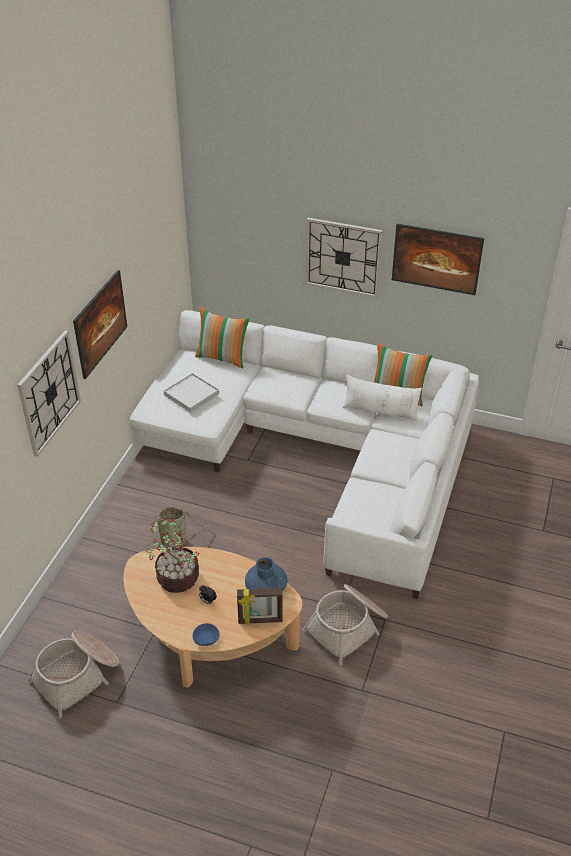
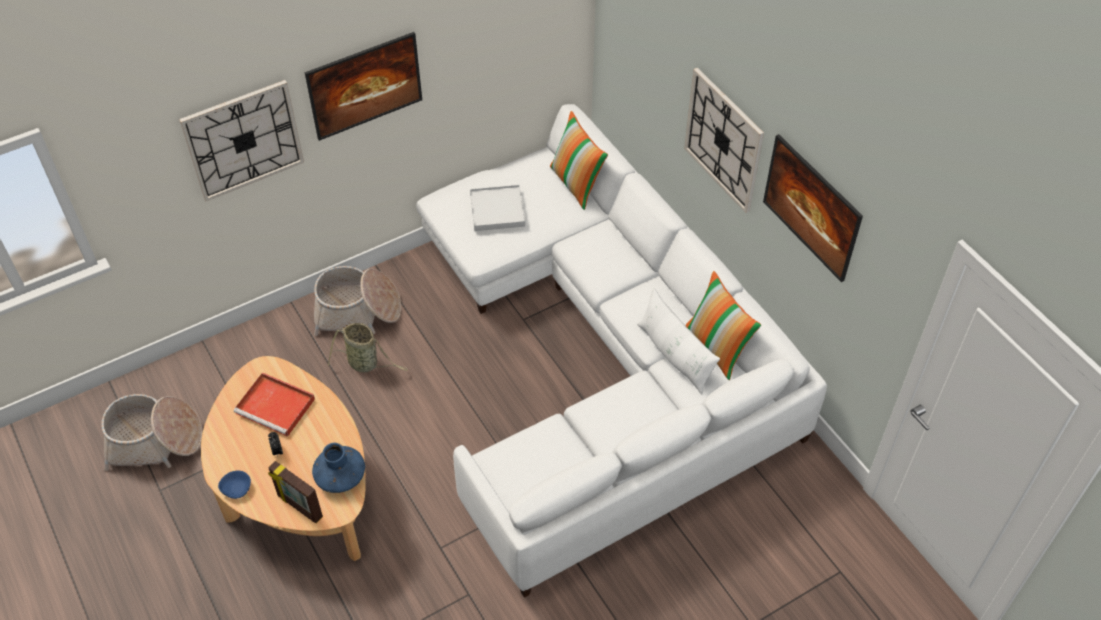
camera: 40 degrees right, 10 degrees up
potted plant [146,518,199,593] -> red tray [234,372,315,437]
basket [302,584,388,665] -> basket moved to [314,266,402,336]

